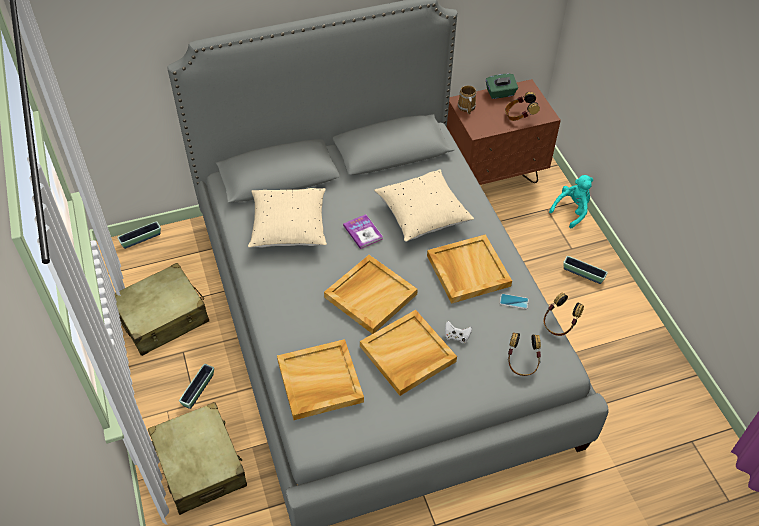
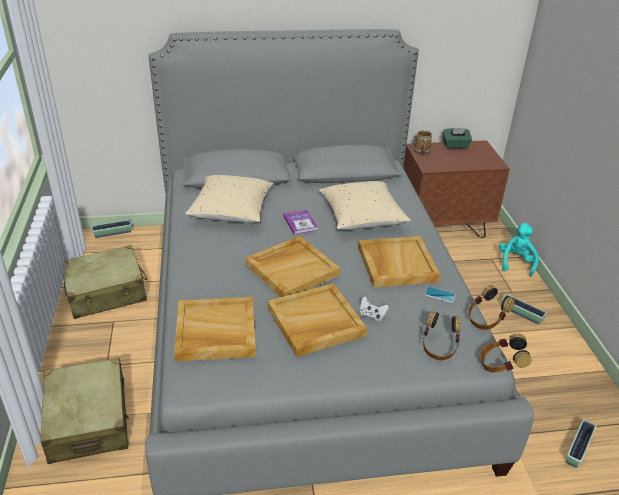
camera: 10 degrees right, 15 degrees down
planter [179,364,214,409] -> planter moved to [566,419,596,468]
headphones [505,92,540,121] -> headphones moved to [480,334,532,373]
turquoise plush toy [549,175,593,228] -> turquoise plush toy turned 45 degrees counterclockwise [499,223,539,276]

